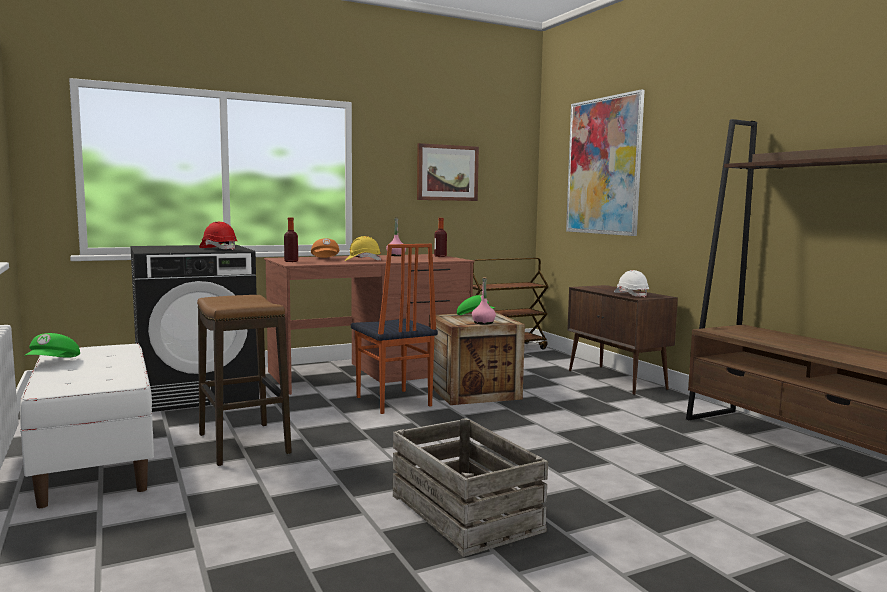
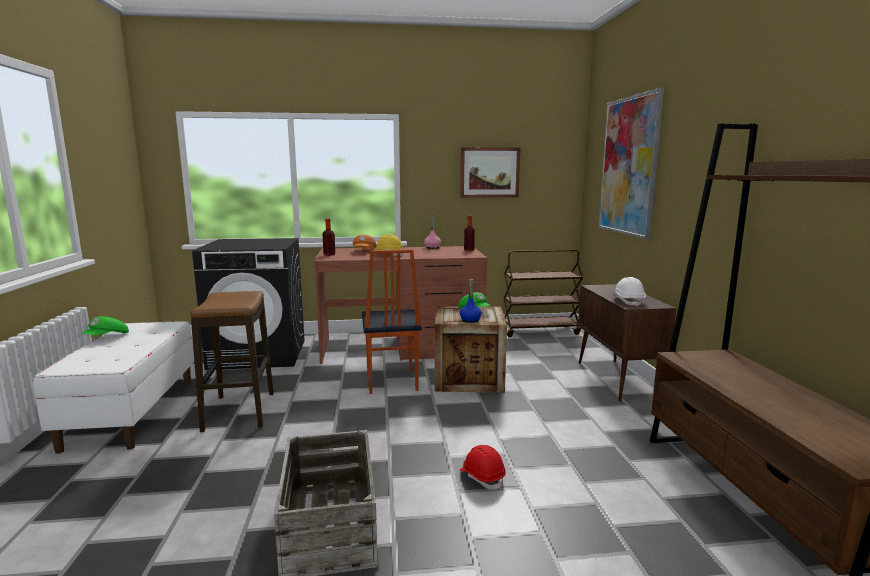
camera: 20 degrees right, 5 degrees up
red hard hat [199,222,237,250] -> red hard hat moved to [460,445,506,490]
pink bottle [472,277,496,325] -> blue bottle [460,279,482,323]

